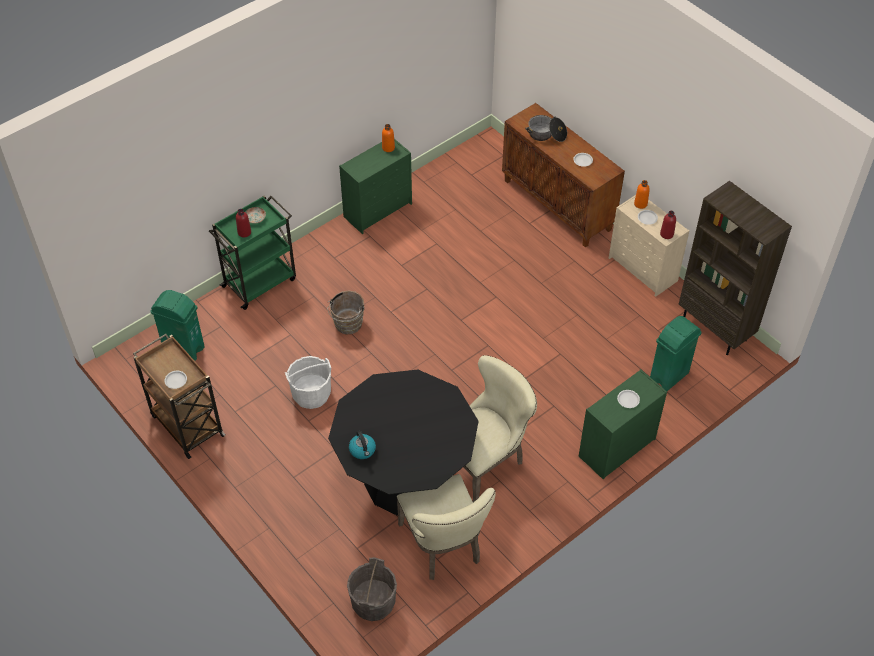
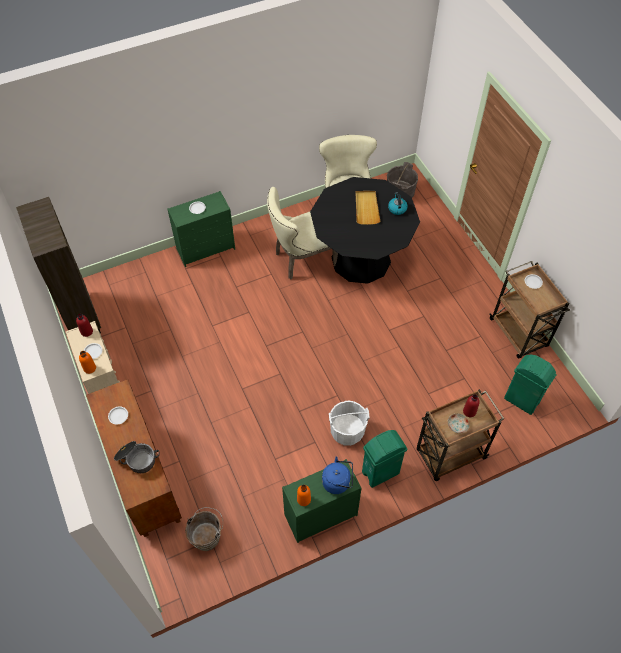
camera: 165 degrees left, 5 degrees up
green cart [209,195,296,310] -> brown cart [416,389,505,481]
white bucket [285,356,331,409] -> white bucket moved to [329,401,370,446]
brown bucket [327,291,365,335] -> brown bucket moved to [185,507,223,551]
green trash can [650,316,702,391] -> green trash can moved to [362,430,407,488]
none -> blue kettle [322,457,353,494]
none -> beige tray [355,191,380,225]

